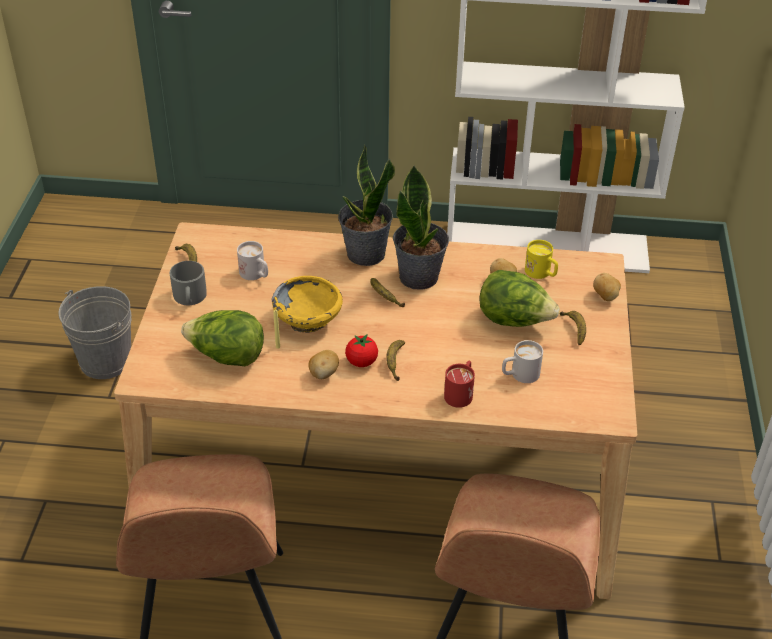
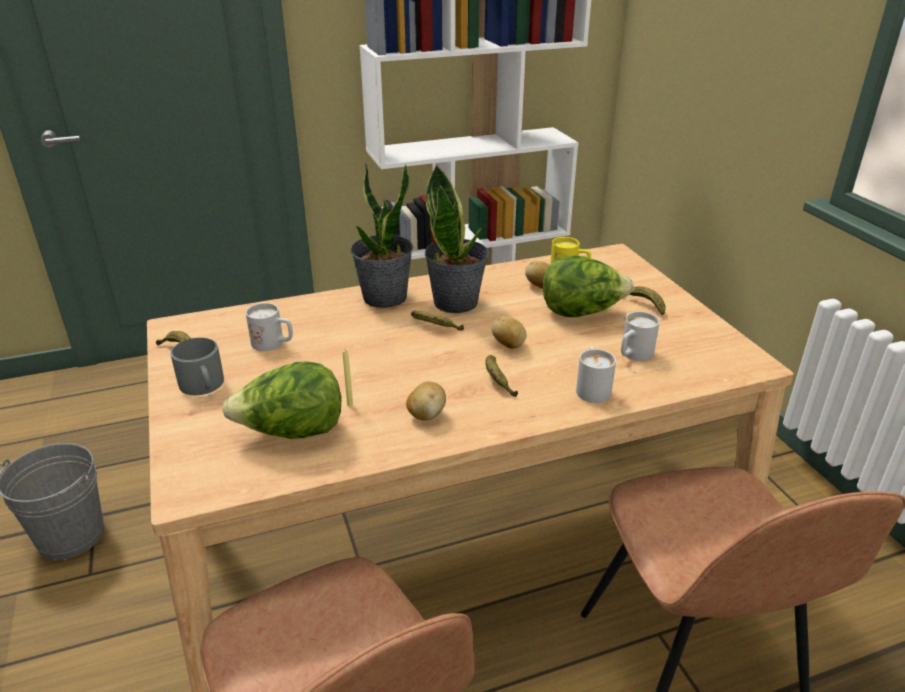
camera: 25 degrees left, 10 degrees down
yellow bowl [272,276,343,333] -> none
tomato [345,334,378,367] -> none
red mug [444,361,475,408] -> white mug [576,346,616,403]
potato [593,273,621,301] -> potato moved to [492,316,527,349]

